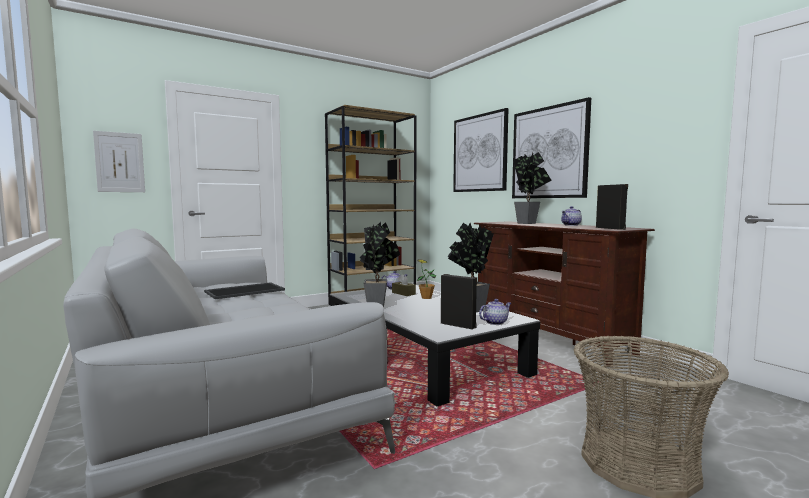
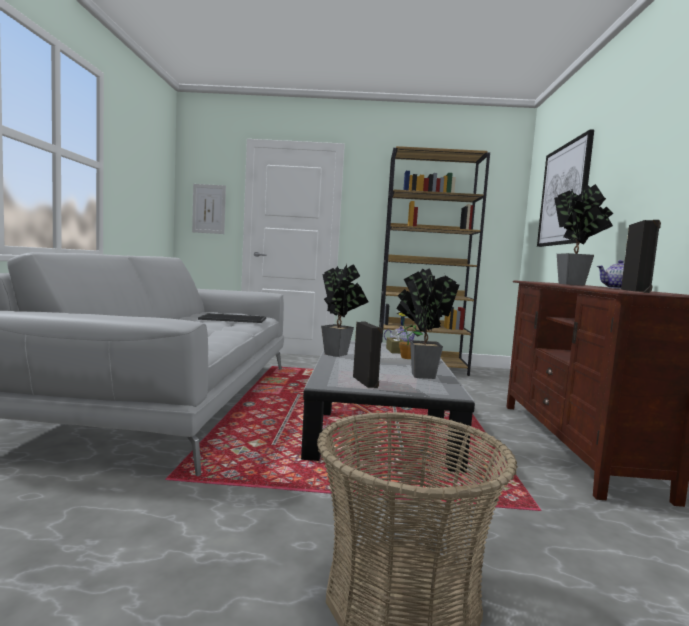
camera: 35 degrees right, 0 degrees up
teapot [479,299,511,325] -> none
picture [512,97,591,198] -> none

